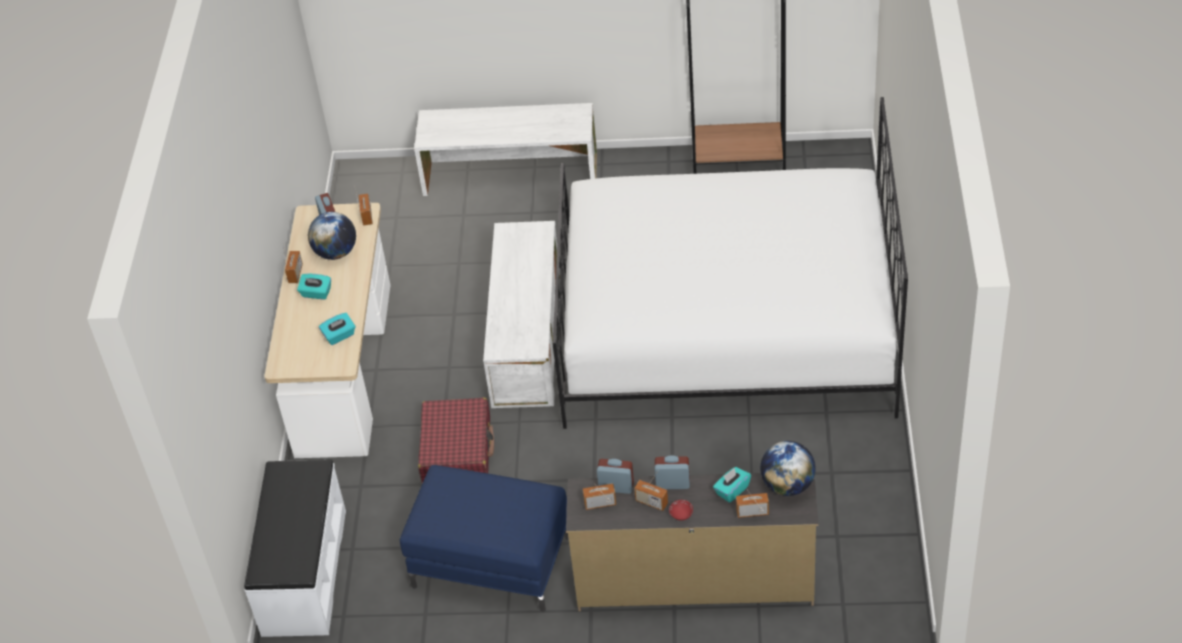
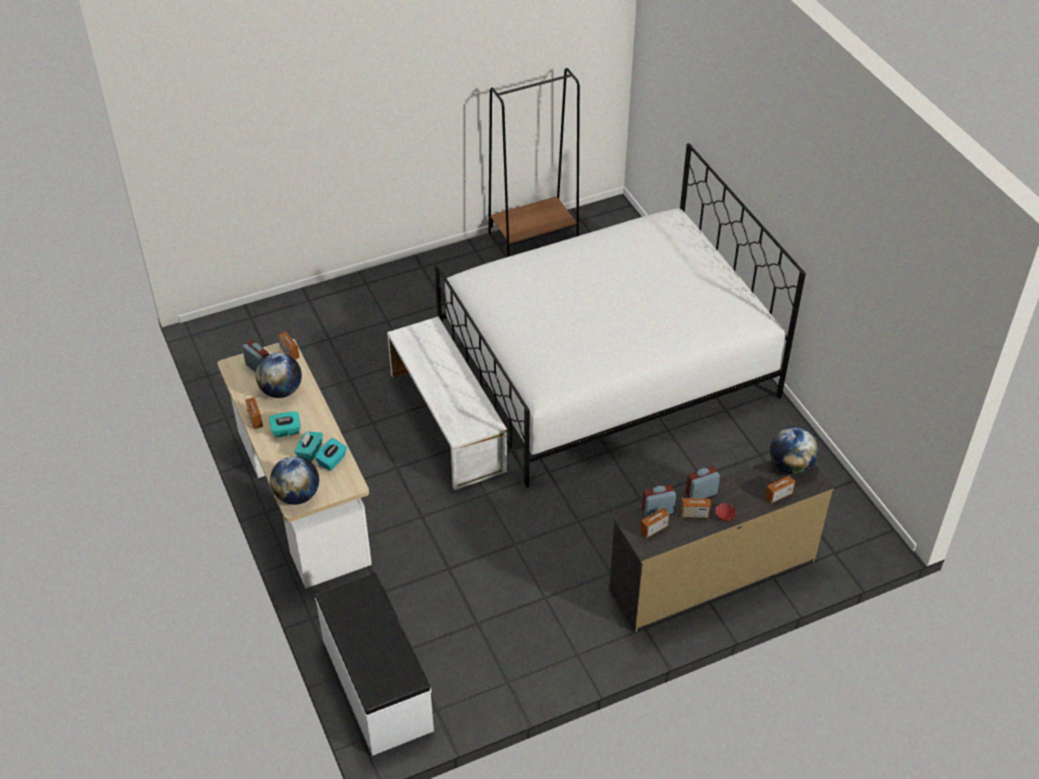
camera: 30 degrees left, 0 degrees up
blue ottoman [400,465,569,612] -> none
white bench [414,103,597,196] -> none
red suitcase [418,398,494,483] -> none
turquoise tissue box [713,467,751,503] -> turquoise tissue box moved to [294,431,323,462]
none -> globe [270,456,319,505]

